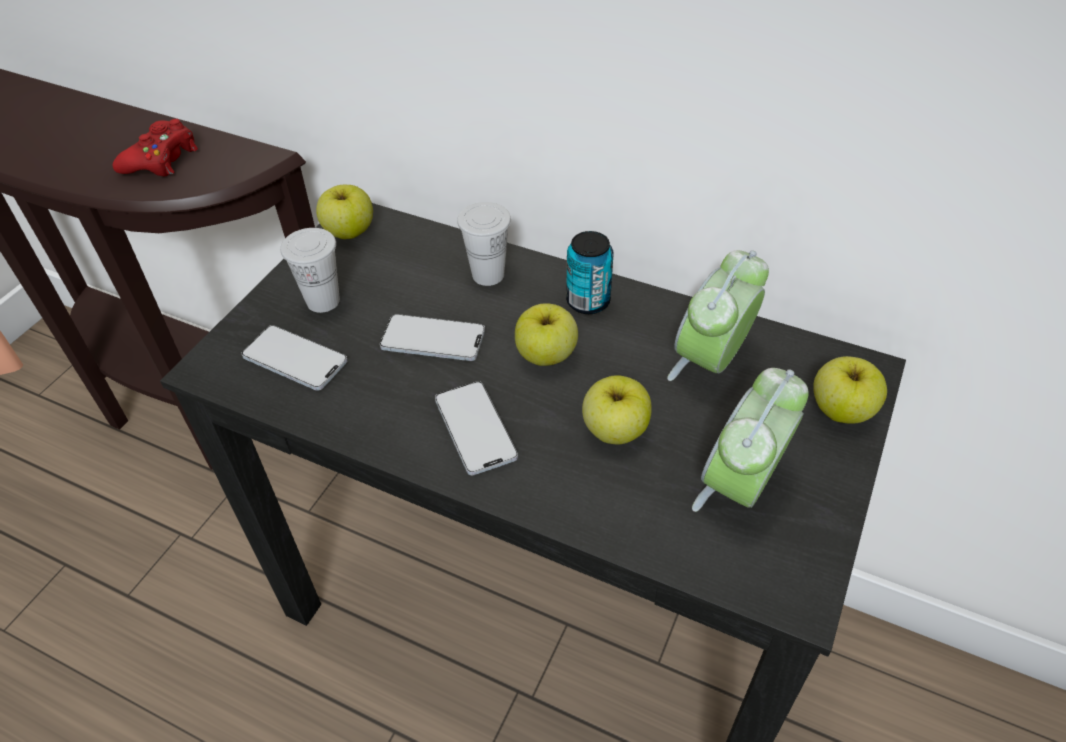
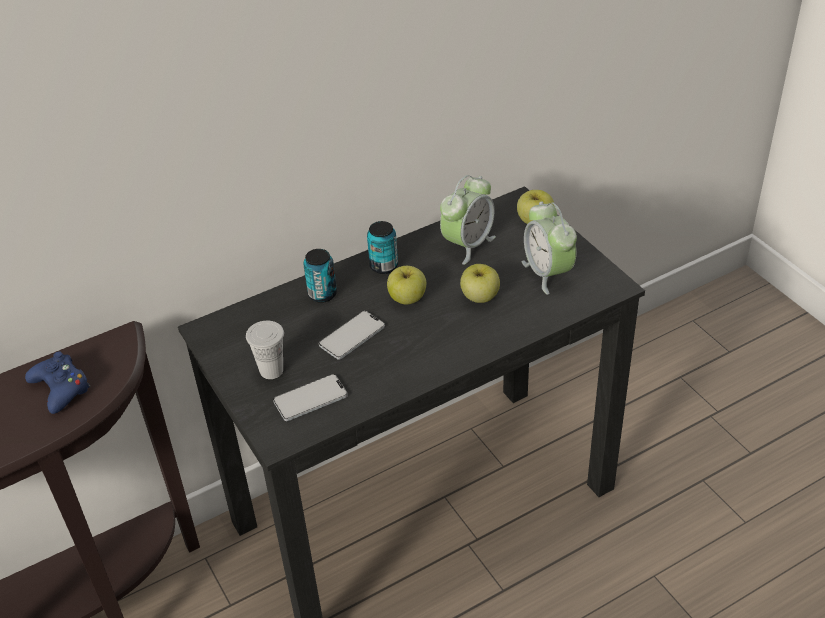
camera: 55 degrees left, 5 degrees down
red game controller [113,119,198,176] -> blue game controller [25,352,91,414]
apple [316,185,373,239] -> none
phone [435,381,518,475] -> none
white cup [457,202,511,286] -> can [303,249,337,303]
alarm clock [667,250,769,381] -> alarm clock turned 120 degrees counterclockwise [440,175,496,265]

